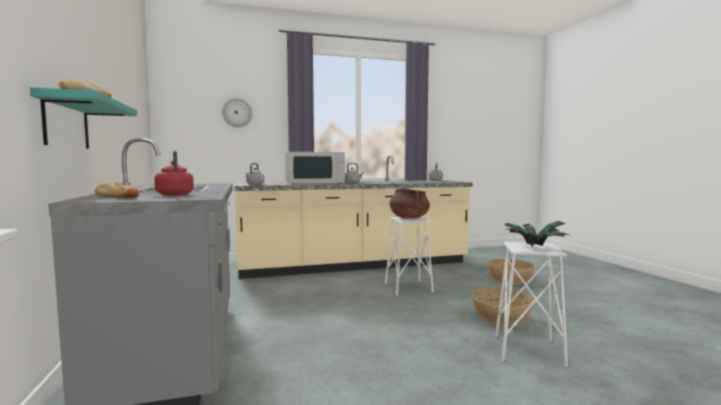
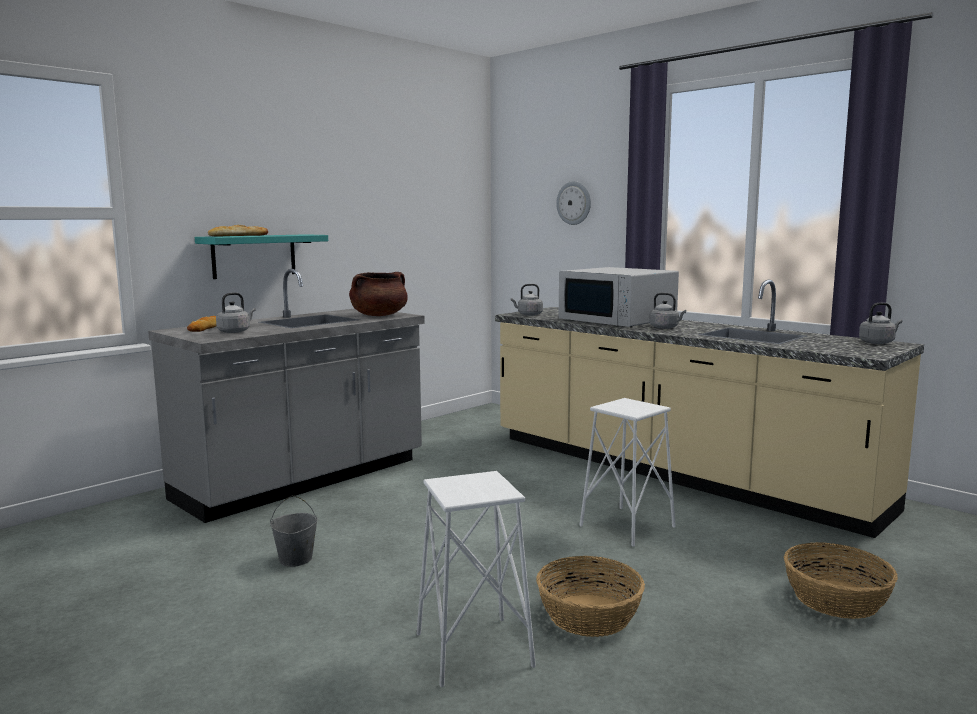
camera: 60 degrees right, 5 degrees up
red kettle [154,151,194,196] -> grey kettle [216,293,256,333]
brown cooking pot [390,188,430,219] -> brown cooking pot moved to [349,272,408,316]
potted plant [505,221,569,246] -> none
none -> grey bucket [270,495,318,567]

